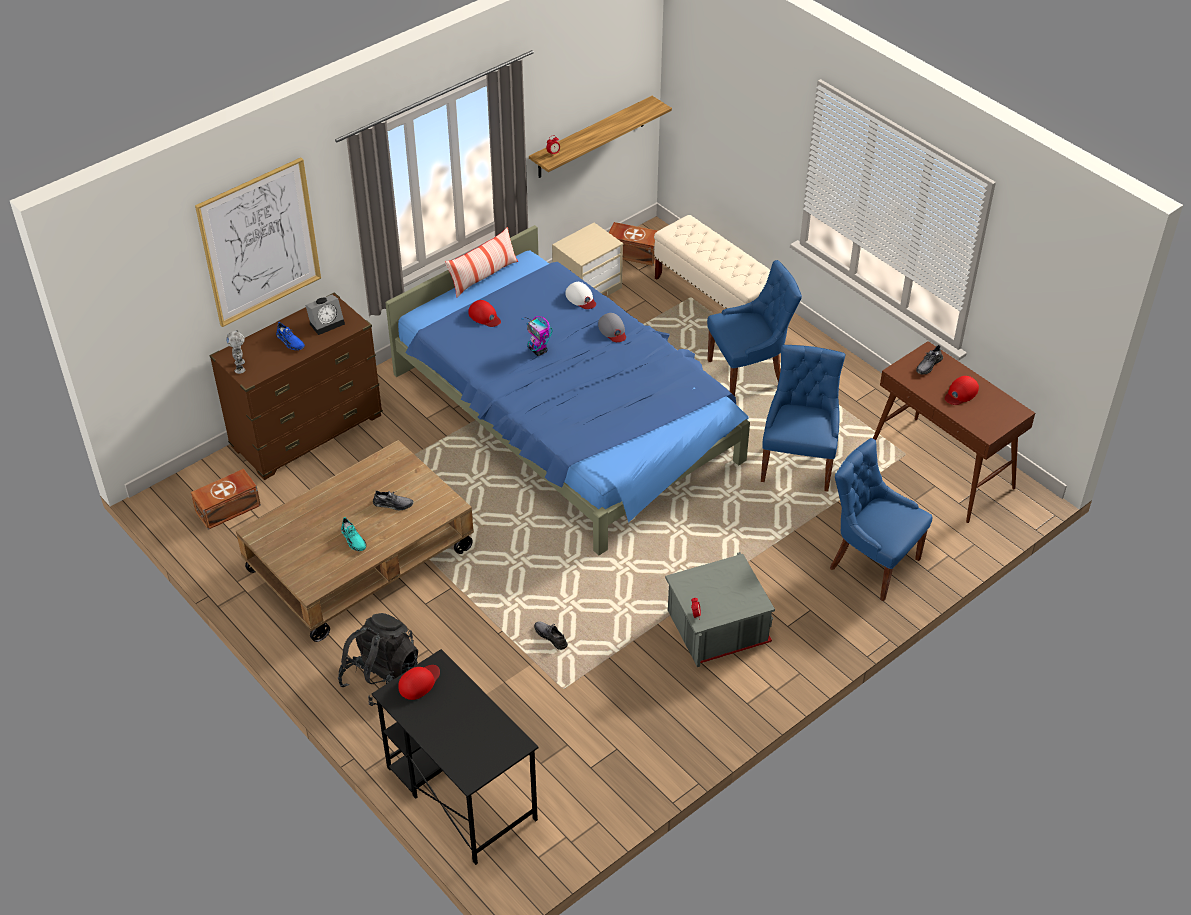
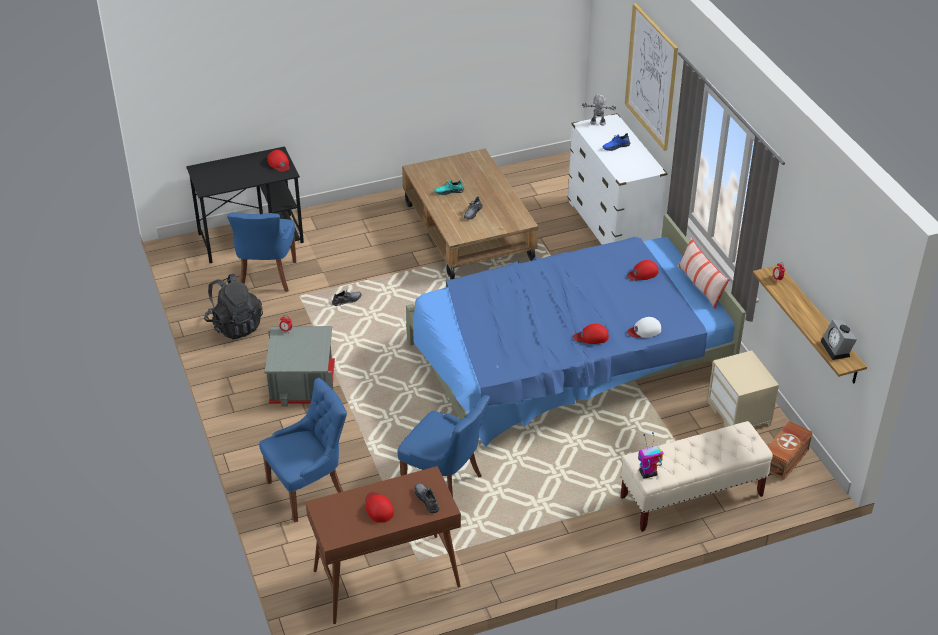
camera: 110 degrees right, 5 degrees down
brown storage box [191,469,261,530] -> none
brown dresser [209,292,383,480] -> white dresser [568,113,667,245]
alarm clock [305,295,345,335] -> alarm clock moved to [821,320,857,360]
black backpack [338,613,418,706] -> black backpack moved to [204,274,263,340]
toy robot [521,316,553,356] -> toy robot moved to [638,432,663,479]
grey cap [598,313,626,342] -> red cap [573,324,609,344]
blue chair [707,260,802,396] -> blue chair moved to [227,213,296,292]

